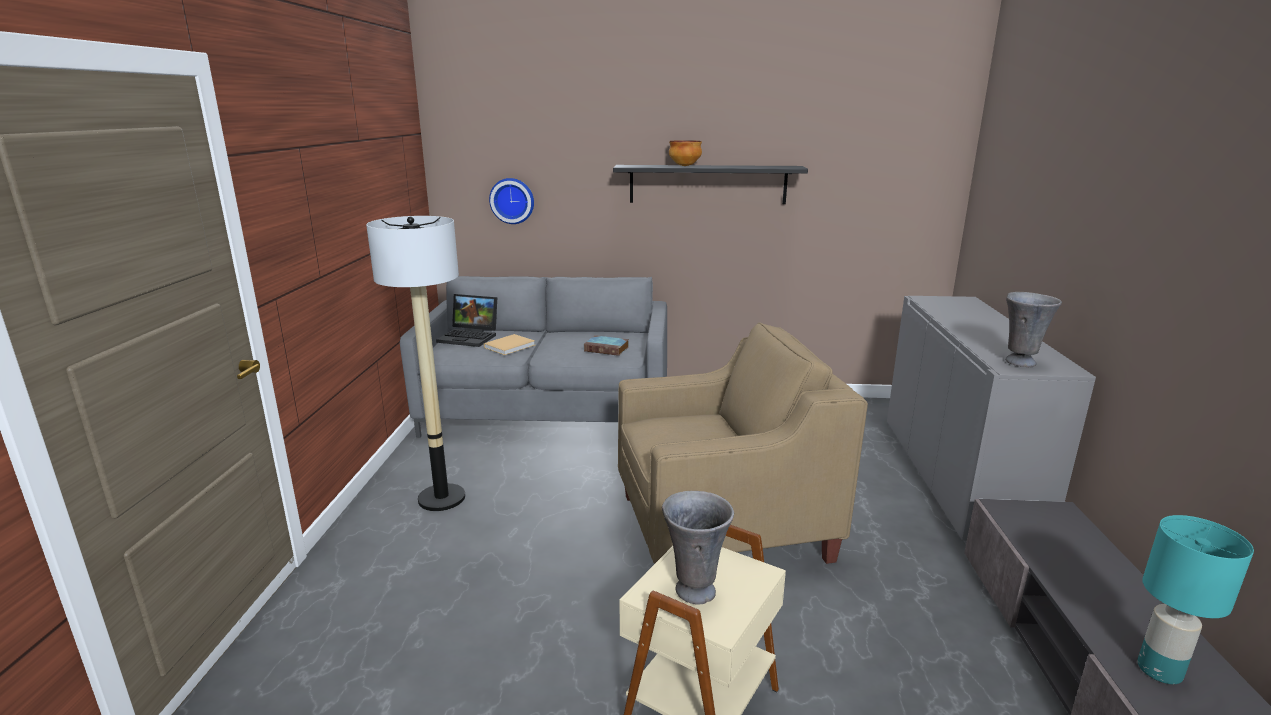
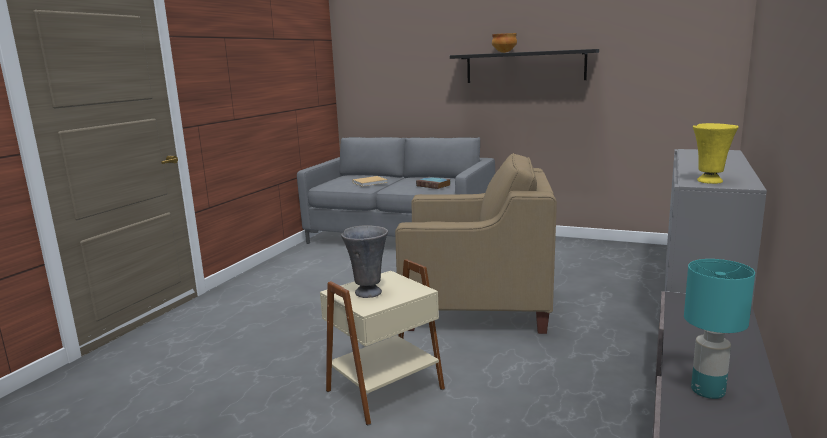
camera: 20 degrees right, 5 degrees down
floor lamp [366,216,465,511] -> none
laptop [436,294,497,347] -> none
wall clock [489,178,534,224] -> none
grey vase [1005,292,1062,367] -> yellow vase [693,123,739,184]

